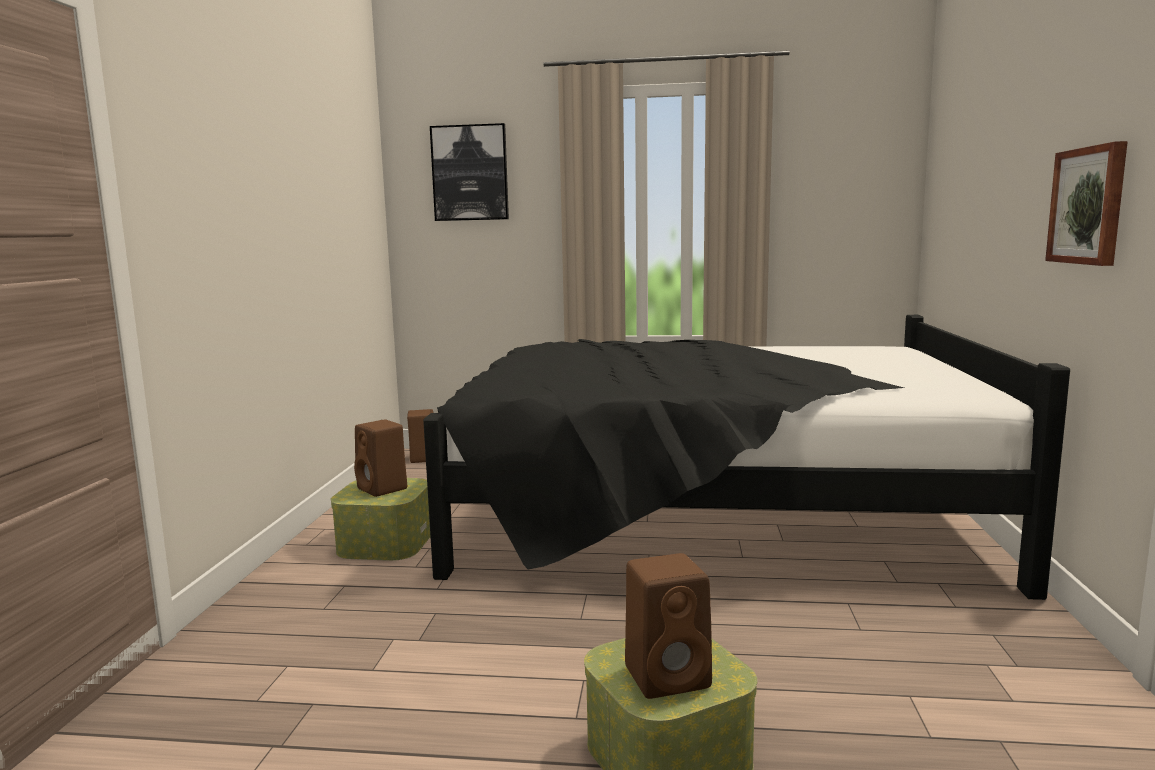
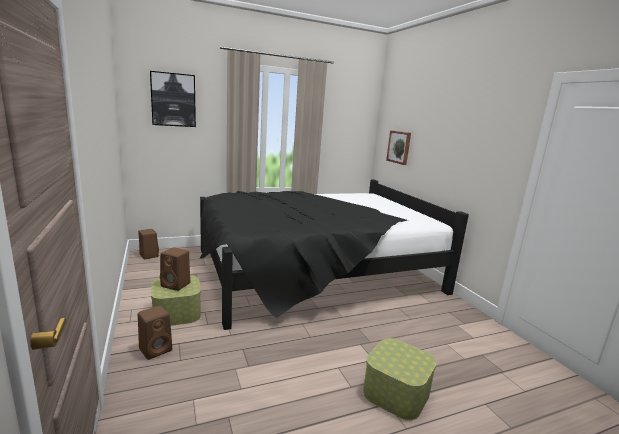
camera: 30 degrees left, 5 degrees up
brown speaker [625,553,712,699] -> brown speaker moved to [138,306,172,360]
picture [1045,141,1128,266] -> picture moved to [386,130,411,165]

